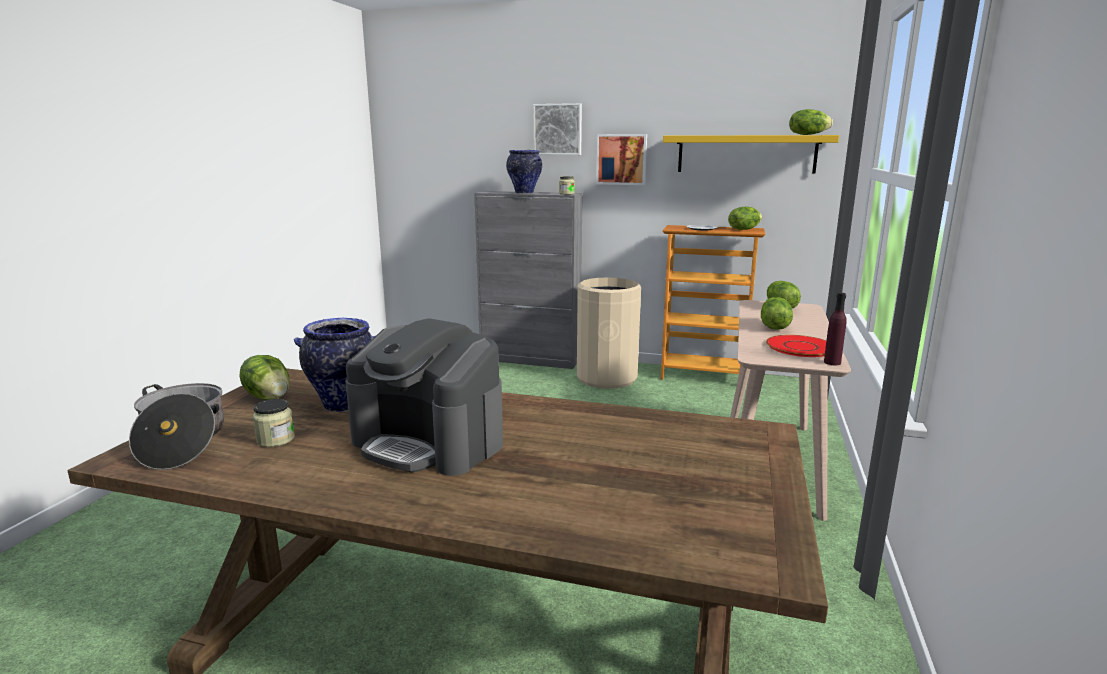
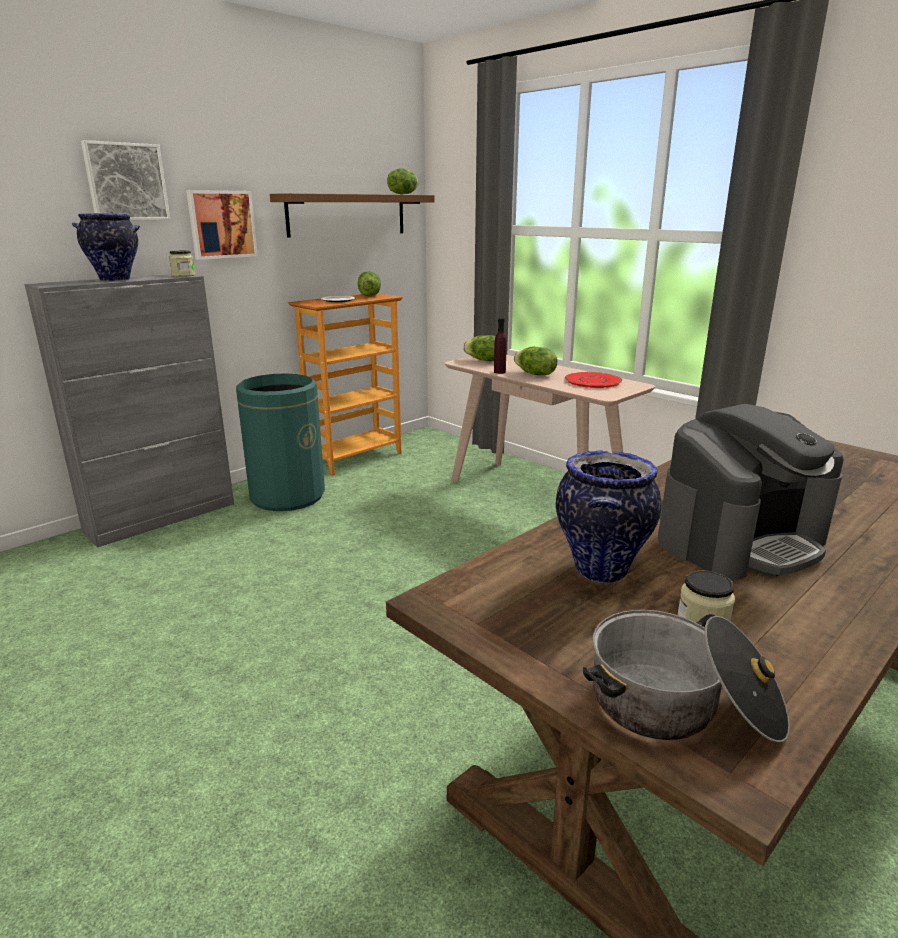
camera: 60 degrees left, 5 degrees up
lettuce [240,355,290,400] -> none
beige trash can [577,278,641,389] -> green trash can [236,373,325,511]
yellow shelf [663,135,839,174] -> brown shelf [270,193,435,238]
purple bottle [824,293,847,365] -> purple bottle moved to [494,318,507,374]

